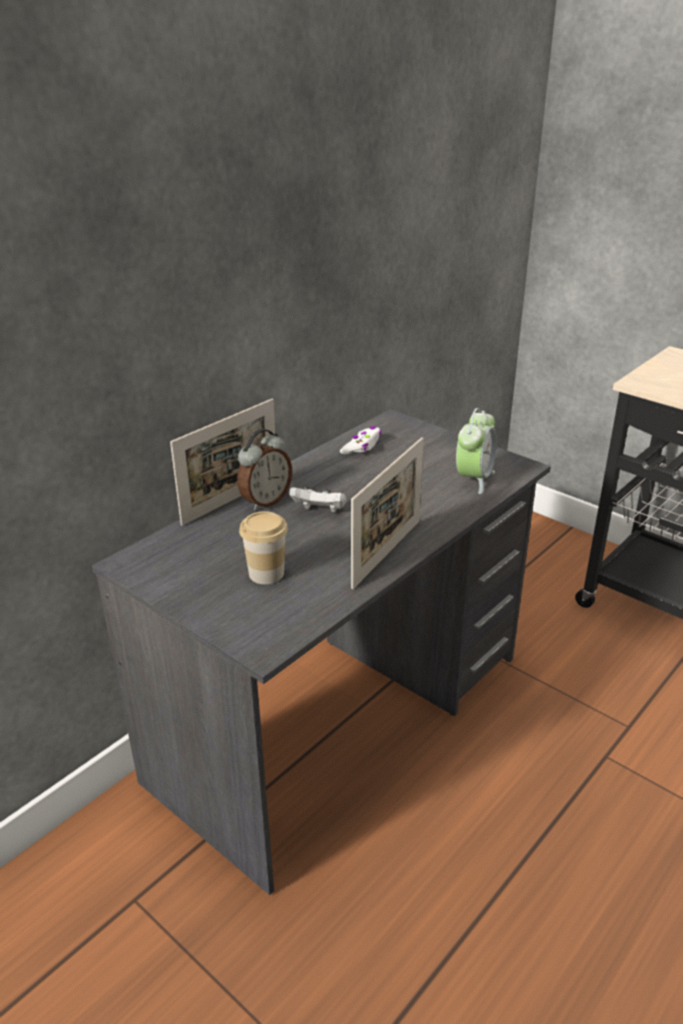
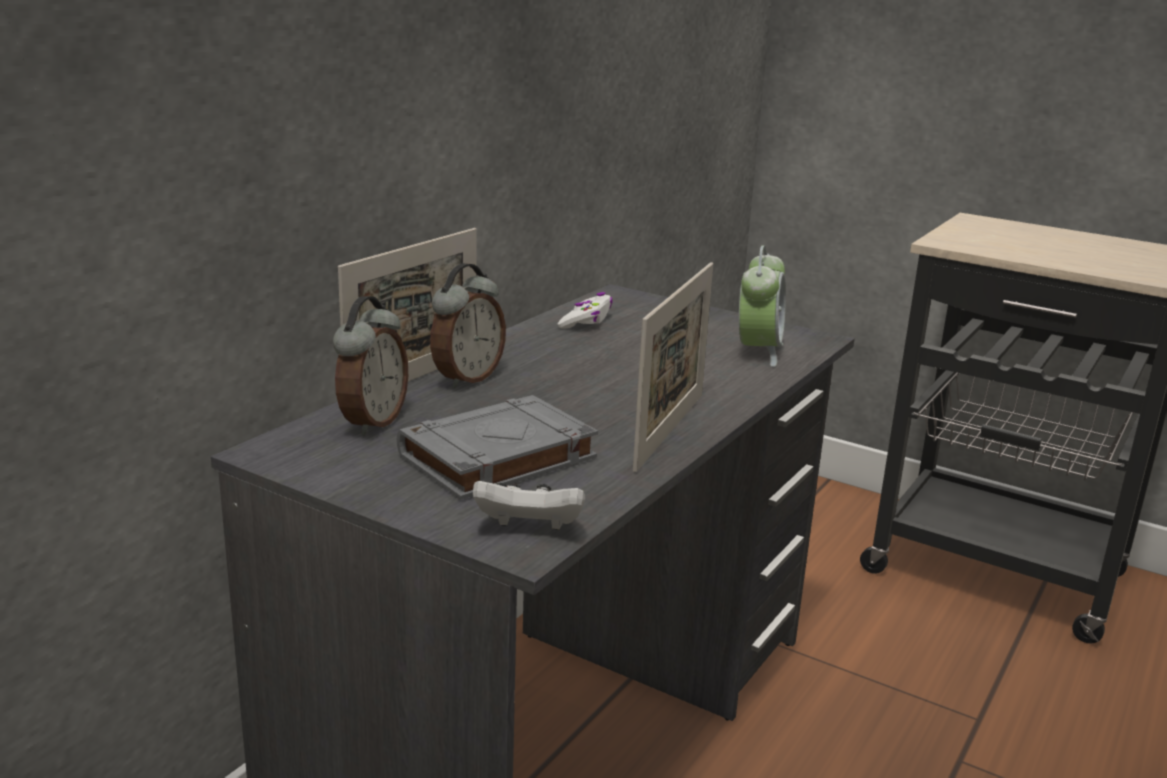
camera: 10 degrees left, 10 degrees down
cup [239,511,288,584] -> grey book [396,395,598,500]
white game controller [289,487,346,512] -> white game controller moved to [473,481,585,530]
none -> alarm clock [333,296,408,436]

